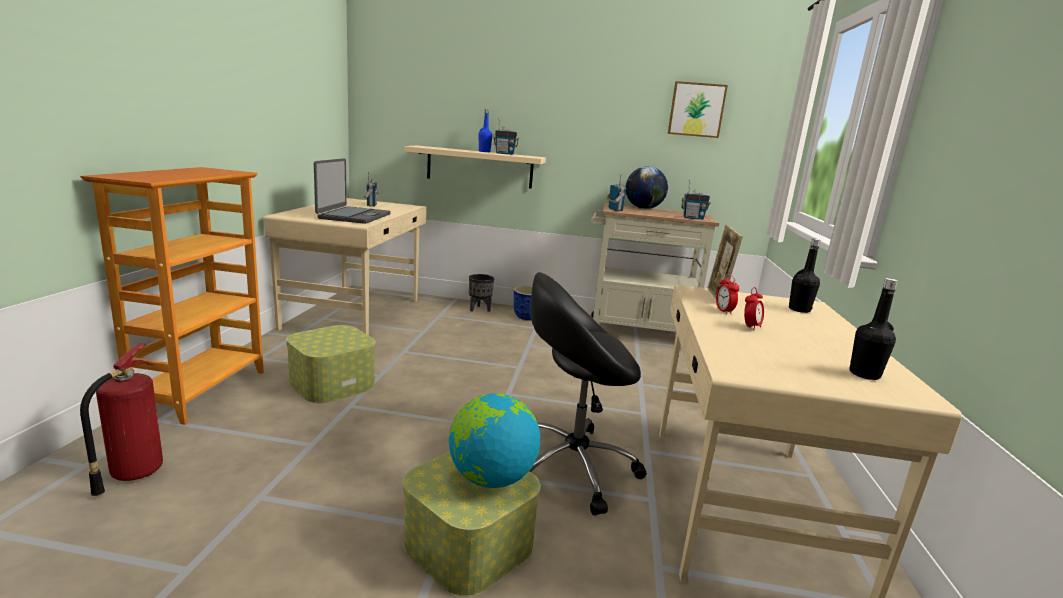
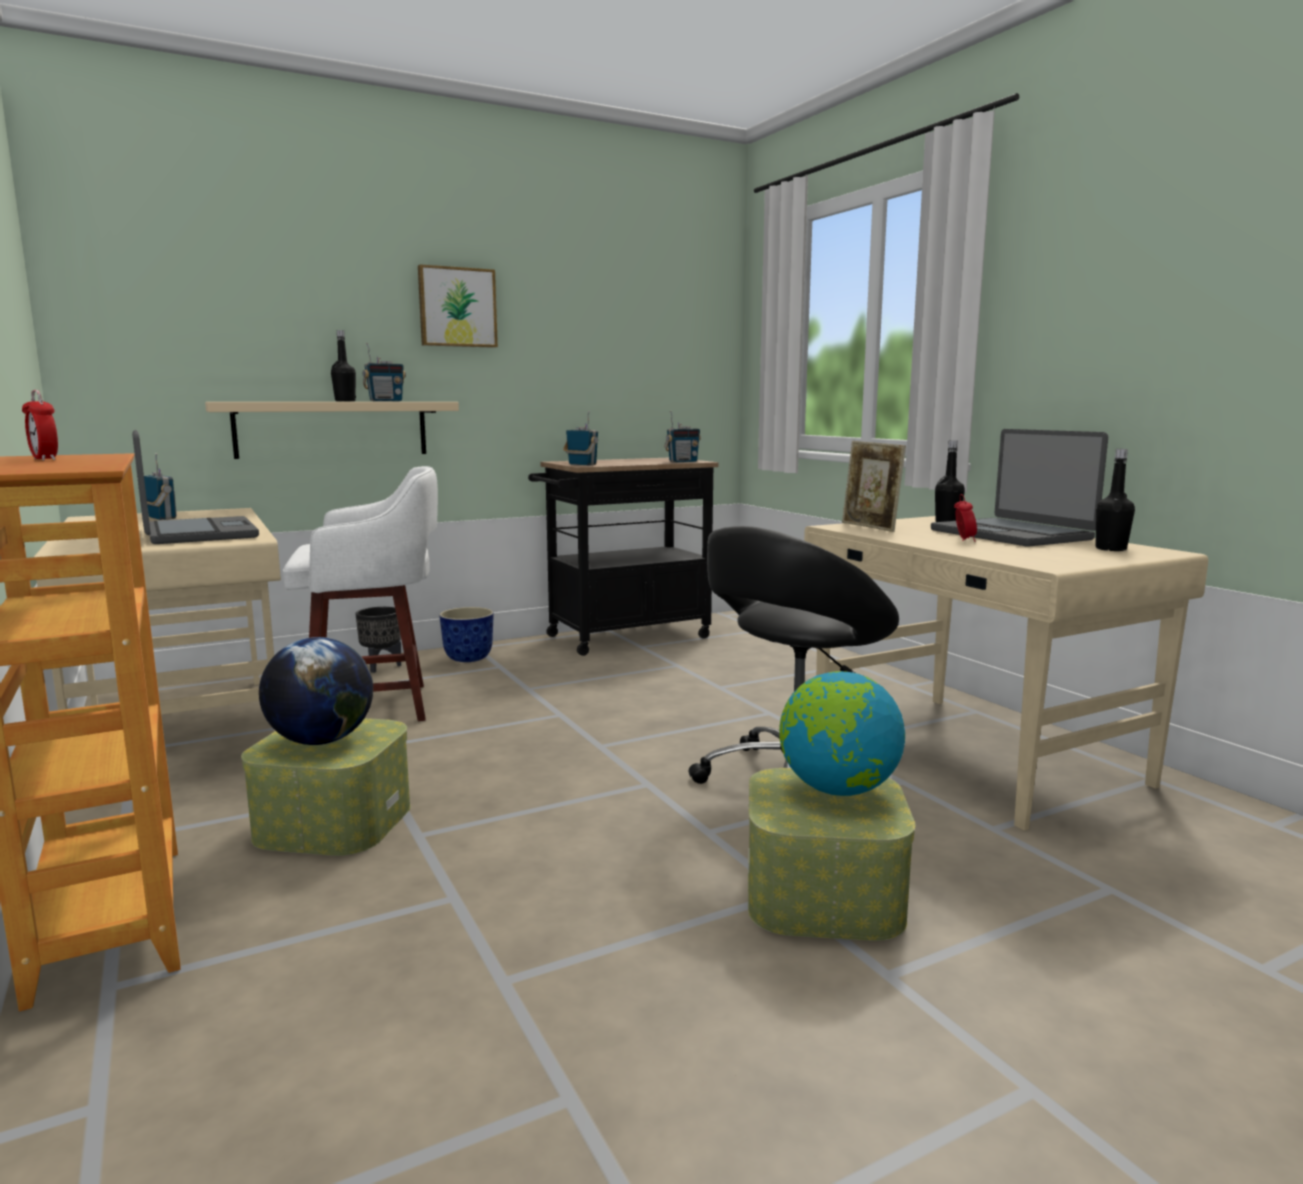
camera: 35 degrees left, 5 degrees down
fire extinguisher [80,343,163,496] -> none
blue bottle [478,109,493,152] -> black bottle [331,330,356,401]
beige cart [591,203,719,332] -> black cart [528,458,718,656]
globe [625,166,668,209] -> globe moved to [259,637,373,745]
picture [668,81,728,138] -> picture moved to [418,264,498,348]
alarm clock [716,274,739,314] -> alarm clock moved to [22,390,58,461]
none -> white stool [283,466,438,721]
none -> laptop [931,429,1108,547]

